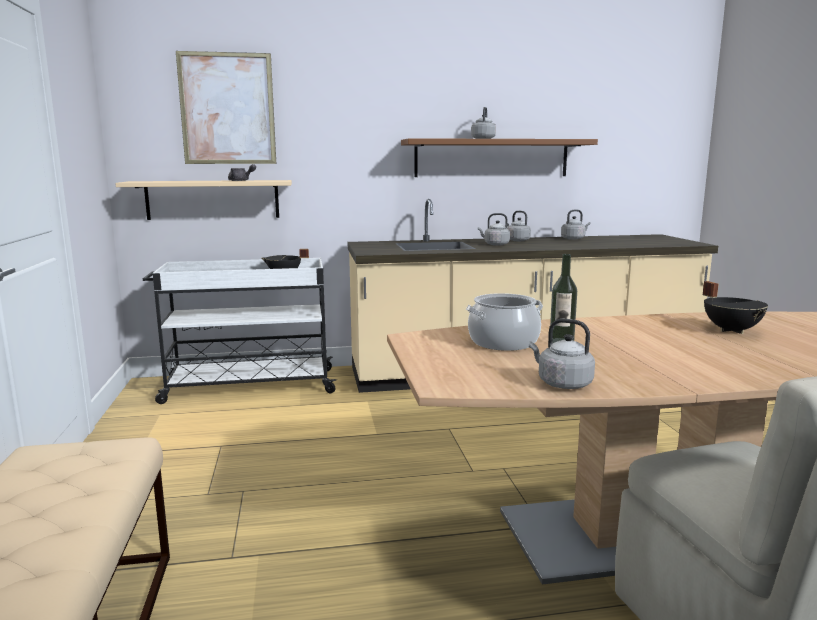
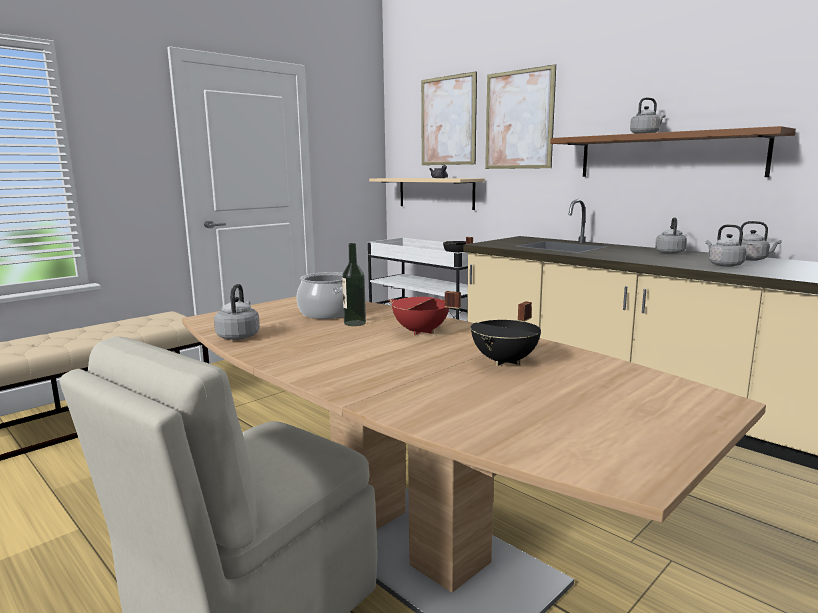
camera: 55 degrees right, 0 degrees up
grey kettle [478,213,510,246] -> grey kettle moved to [706,225,746,267]
none -> red cooking pot [389,291,461,335]
none -> picture [485,64,556,169]

